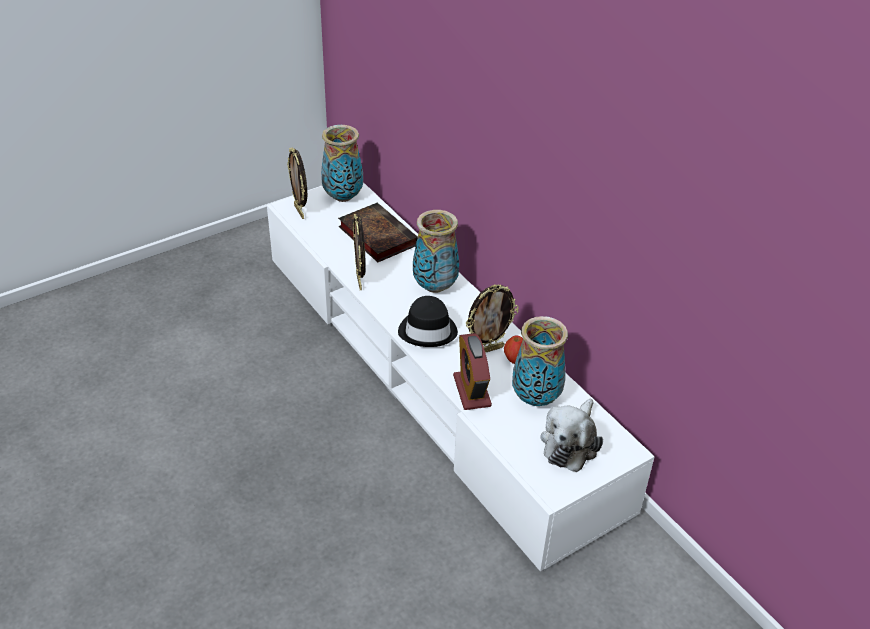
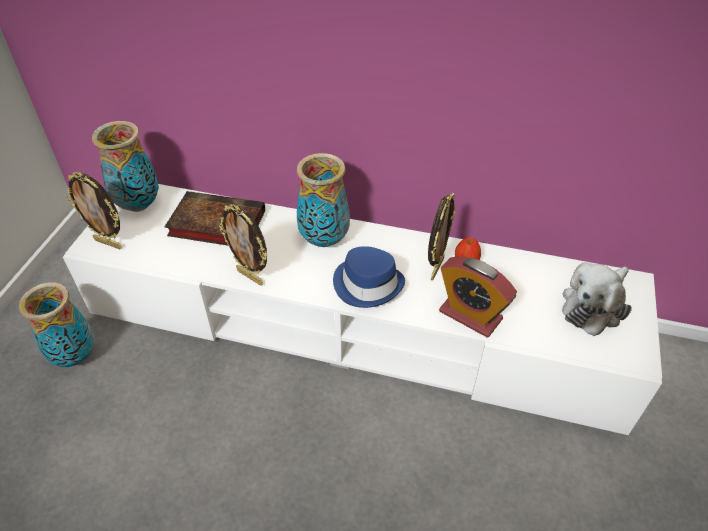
camera: 40 degrees left, 5 degrees up
black hat [398,296,458,347] -> blue hat [333,246,405,308]
vase [512,316,568,406] -> vase moved to [19,283,95,367]
plush toy [540,399,603,472] -> plush toy turned 60 degrees clockwise [562,262,632,336]

